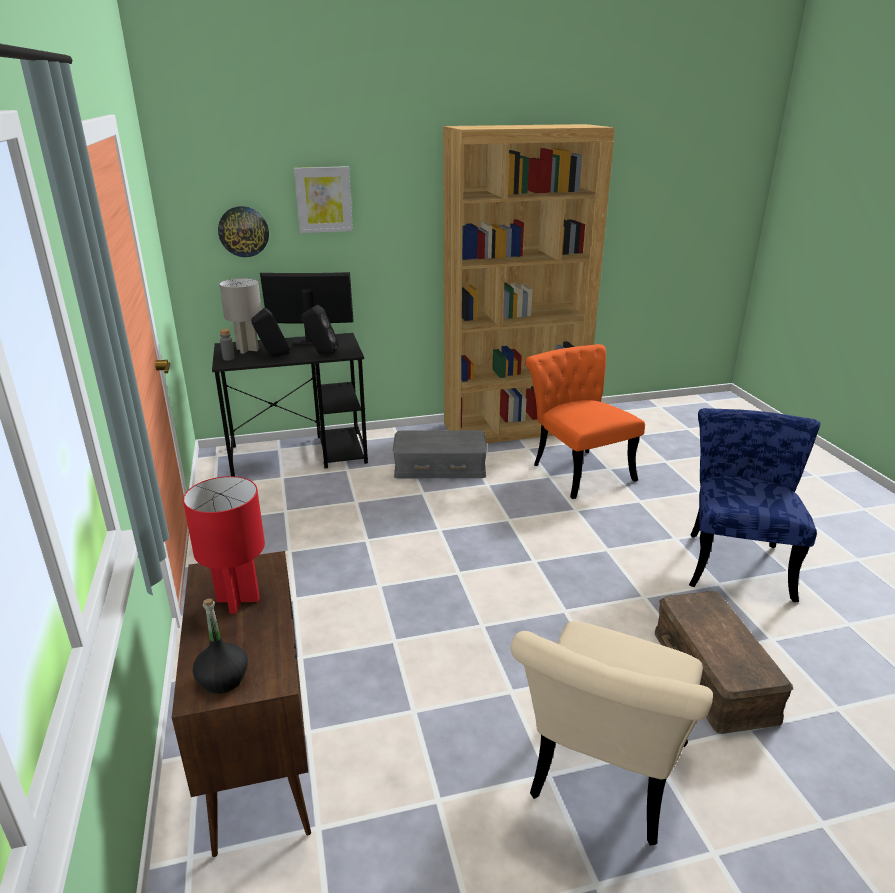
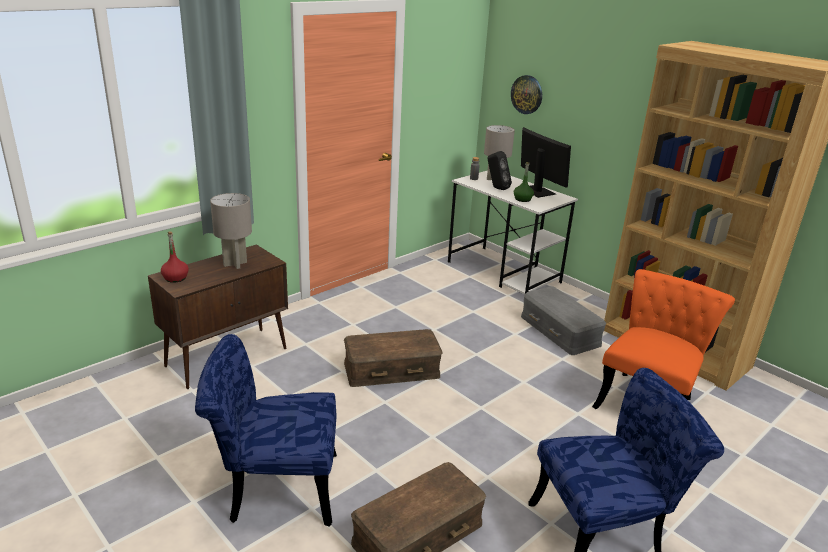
camera: 60 degrees right, 0 degrees up
red table lamp [183,476,265,614] -> grey table lamp [210,193,252,269]
black bottle [193,599,248,694] -> red bottle [161,232,189,283]
black desk [212,333,368,476] -> white desk [448,170,578,294]
picture [294,166,353,233] -> none
black speaker [301,305,339,354] -> green bottle [514,162,534,202]
beige chair [511,621,713,846] -> blue chair [195,334,337,527]
none -> brown storage box [344,329,443,387]

